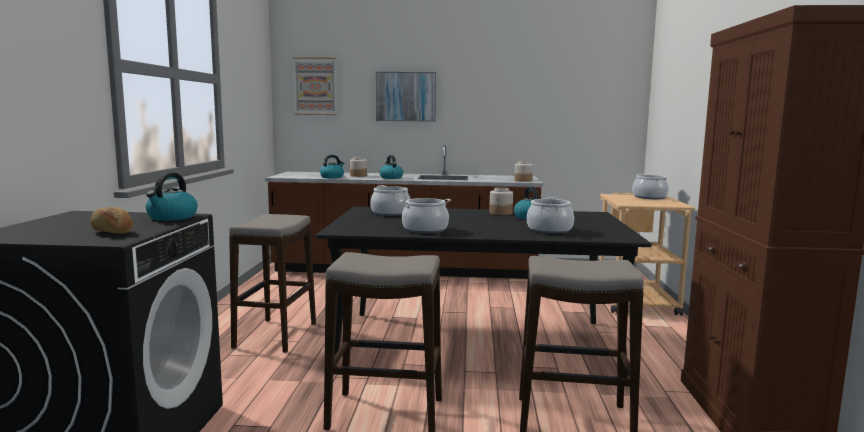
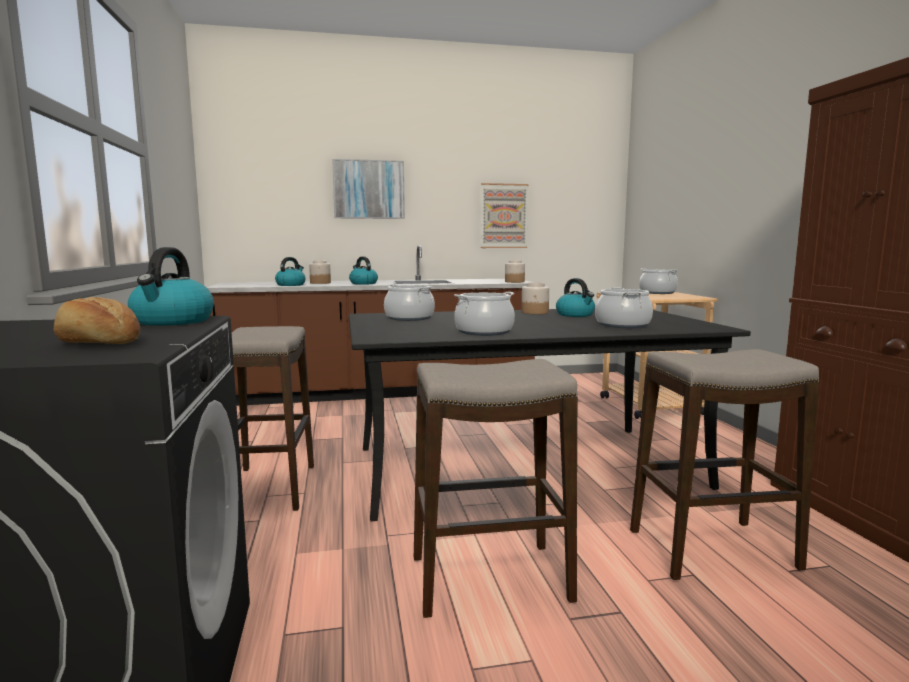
camera: 15 degrees left, 0 degrees up
picture [293,57,337,115] -> picture moved to [481,183,529,248]

